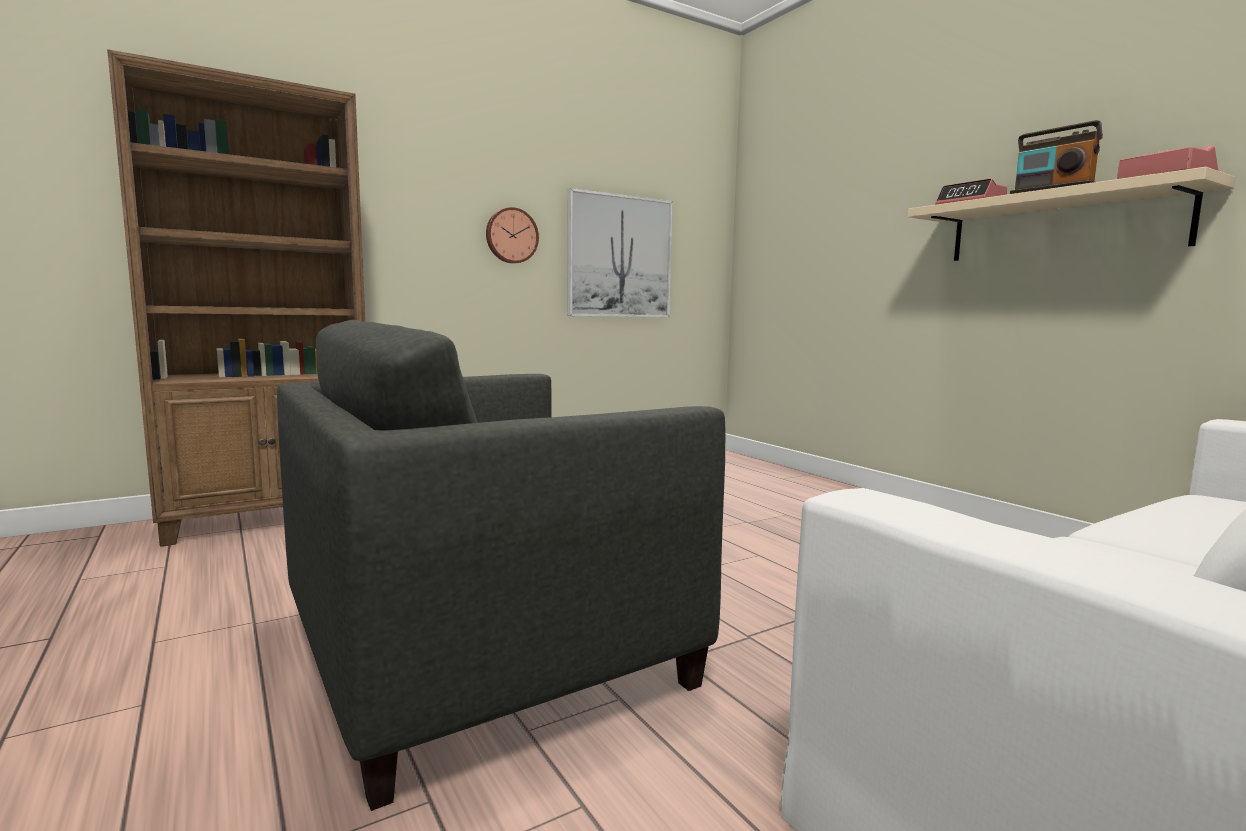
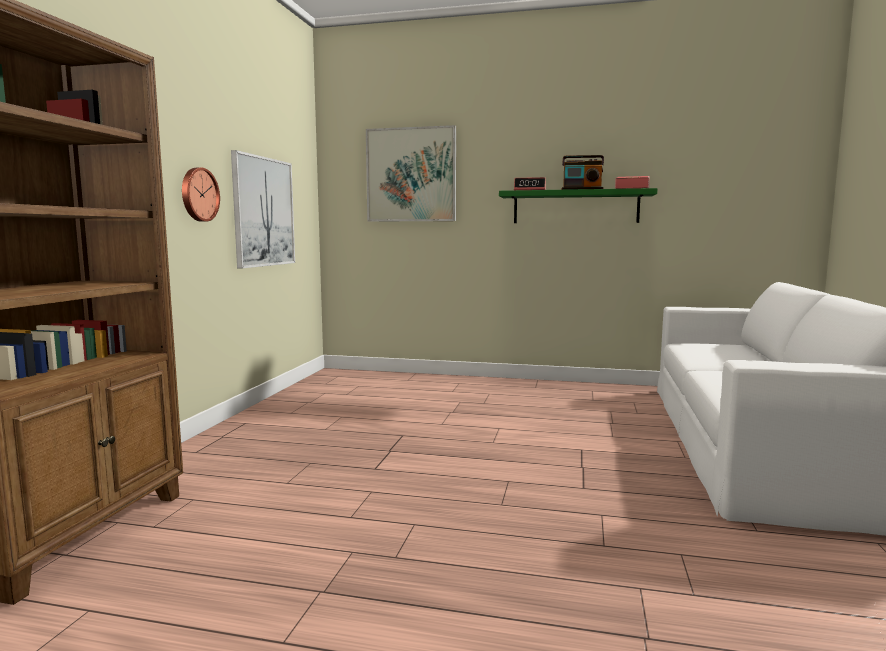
camera: 45 degrees left, 0 degrees up
grey armchair [277,320,726,811] -> none
beige shelf [908,167,1236,261] -> green shelf [499,188,658,223]
none -> picture [366,125,456,222]

